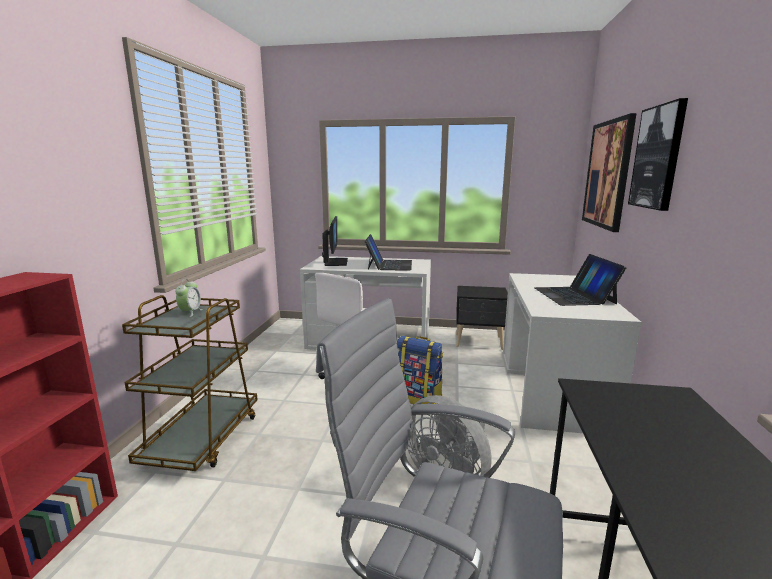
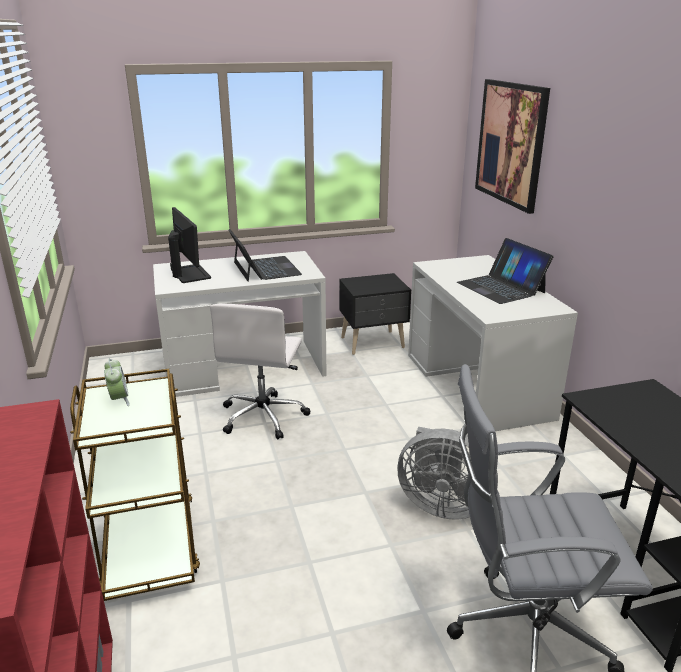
camera: 25 degrees left, 10 degrees up
backpack [397,336,443,404] -> none
picture [628,98,688,211] -> none

